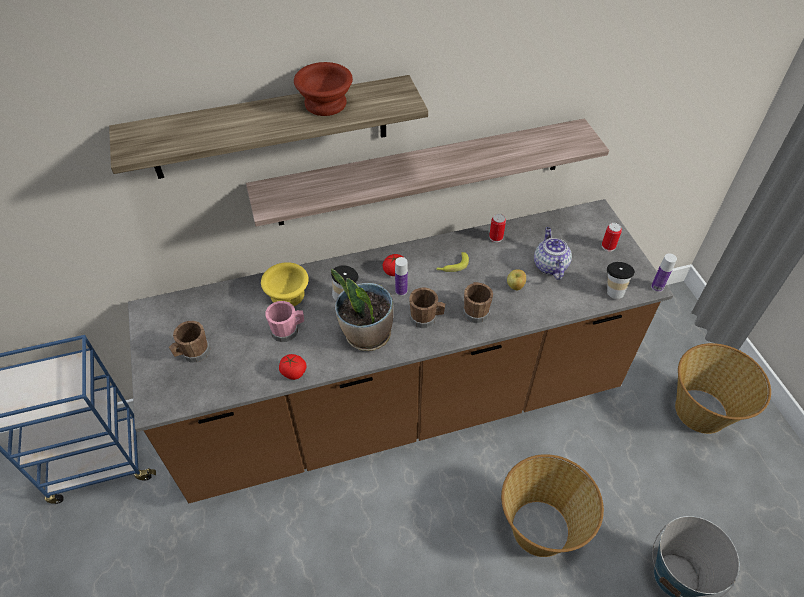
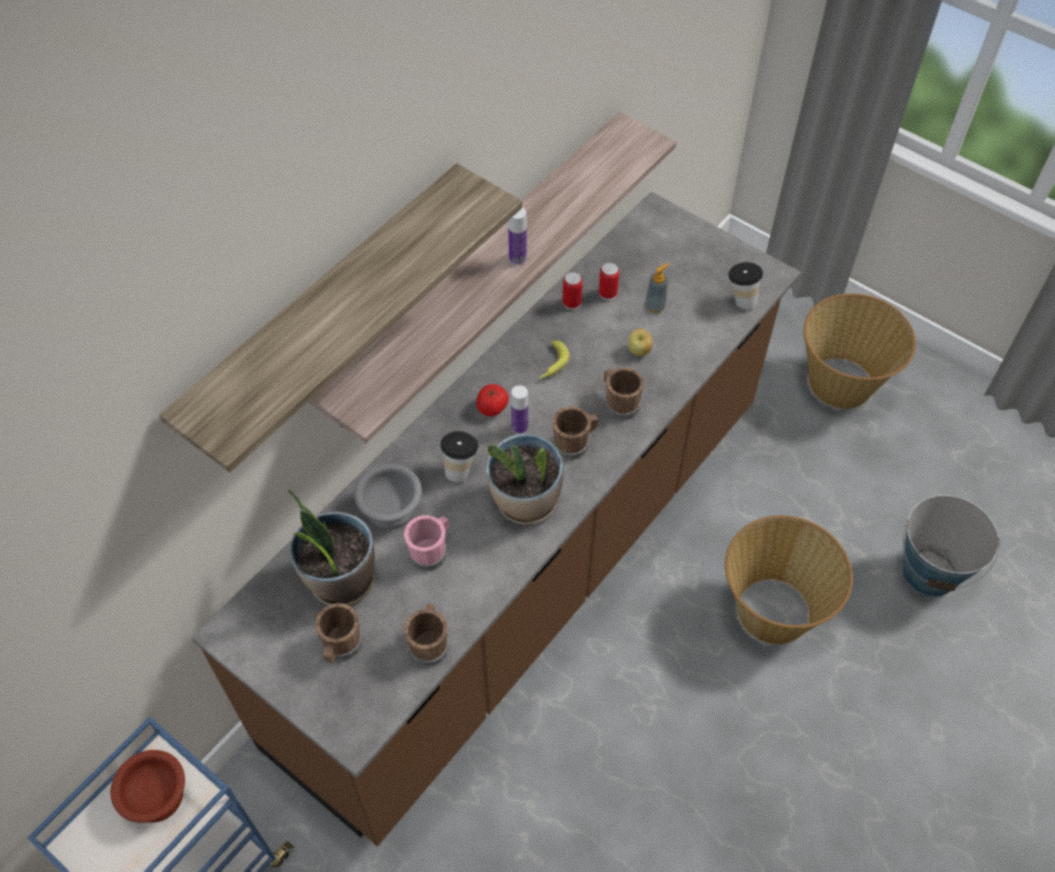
camera: 35 degrees left, 5 degrees up
yellow bowl [261,262,309,306] -> grey bowl [354,464,422,530]
tomato [279,354,307,380] -> none
brown bowl [294,62,353,116] -> brown bowl moved to [111,750,185,823]
teapot [534,227,572,280] -> soap dispenser [645,263,669,313]
can [602,223,622,251] -> can moved to [599,263,619,300]
bottle [651,253,677,292] -> bottle moved to [508,207,527,265]
none -> potted plant [288,489,375,606]
none -> brown mug [404,604,449,667]

